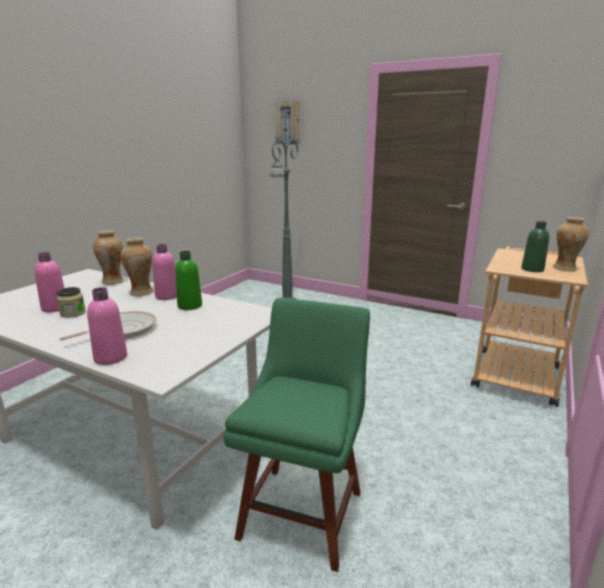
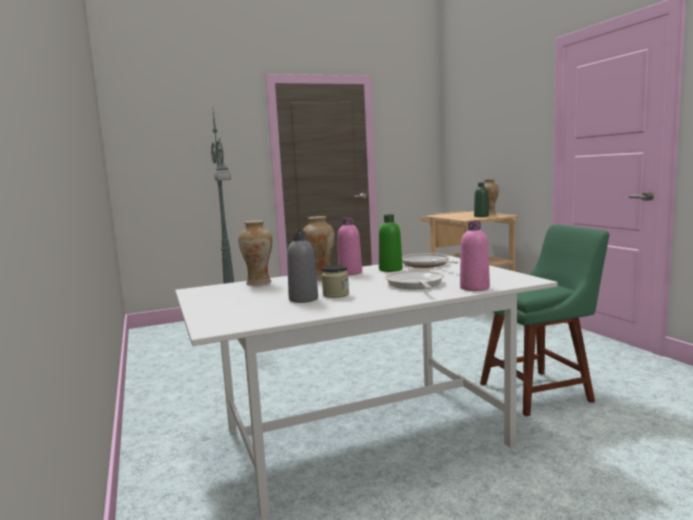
camera: 50 degrees left, 10 degrees down
pink bottle [34,252,64,312] -> grey bottle [287,231,318,303]
green chair [223,298,370,572] -> green chair turned 105 degrees clockwise [480,224,609,417]
picture [274,101,300,144] -> none
none -> frying pan [402,253,459,268]

